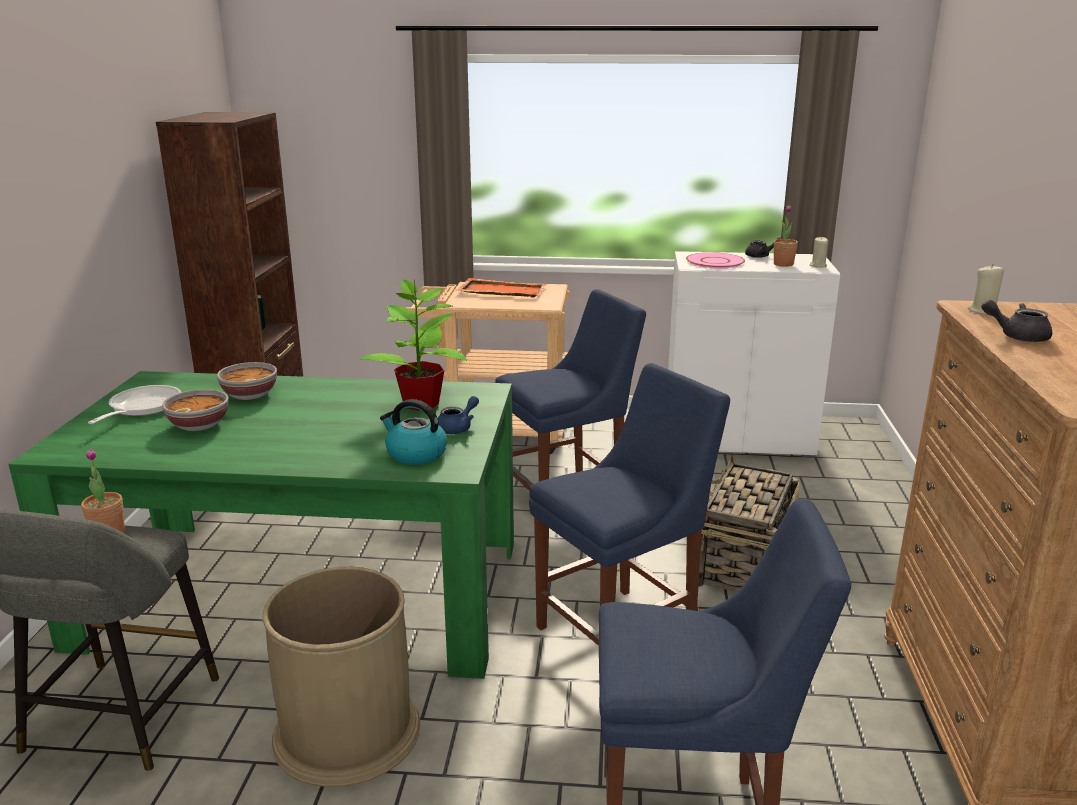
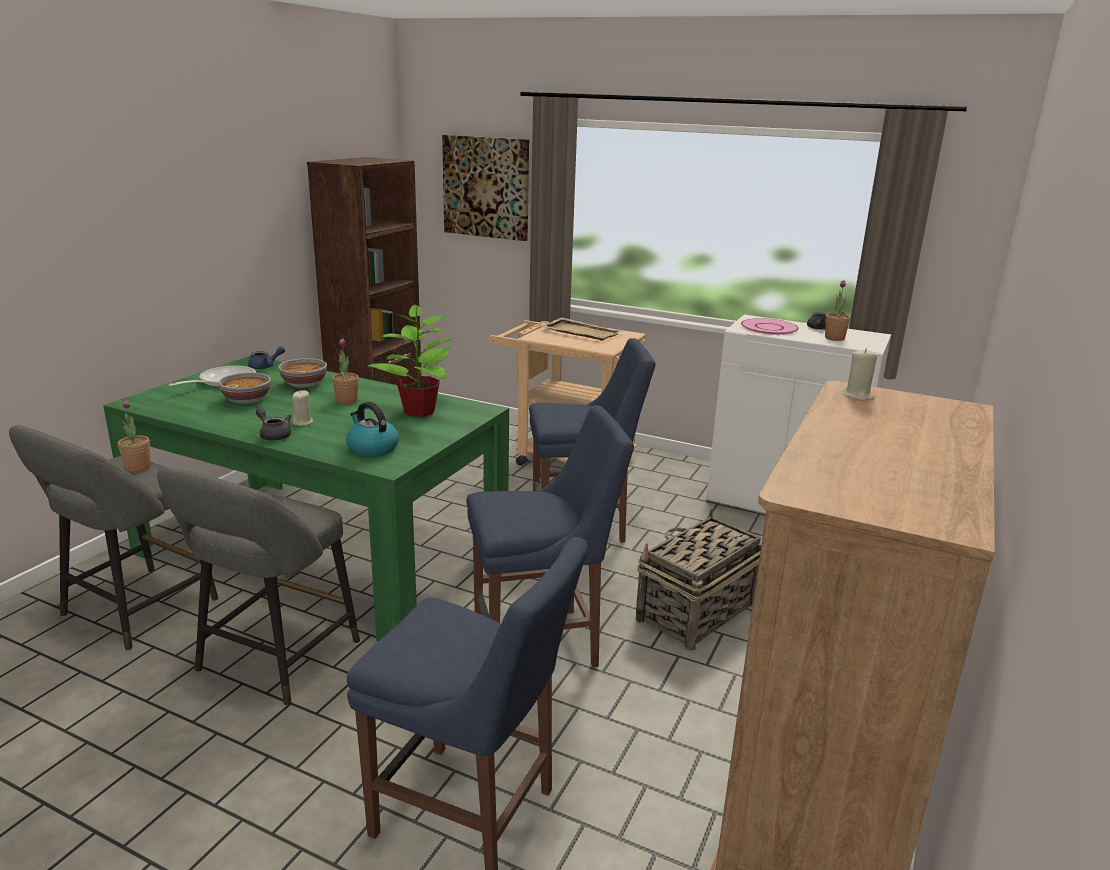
camera: 20 degrees right, 0 degrees up
brown trash can [262,567,421,787] -> grey stool [157,467,360,706]
blue teapot [438,396,479,434] -> blue teapot moved to [248,346,285,369]
orange tray [456,278,547,297] -> beige tray [540,318,625,341]
beige candle [810,237,828,268] -> beige candle moved to [292,390,313,426]
grey teapot [981,300,1052,342] -> grey teapot moved to [256,408,292,441]
none -> potted plant [332,338,359,404]
none -> picture [442,135,529,241]

